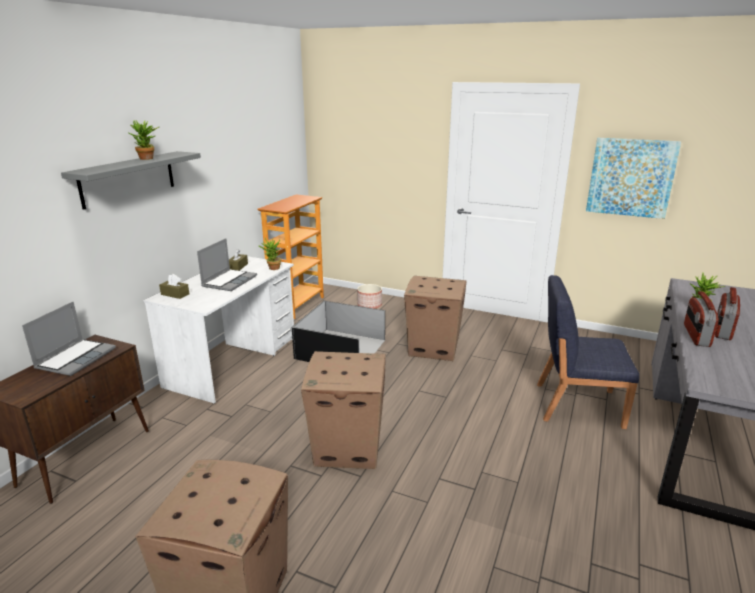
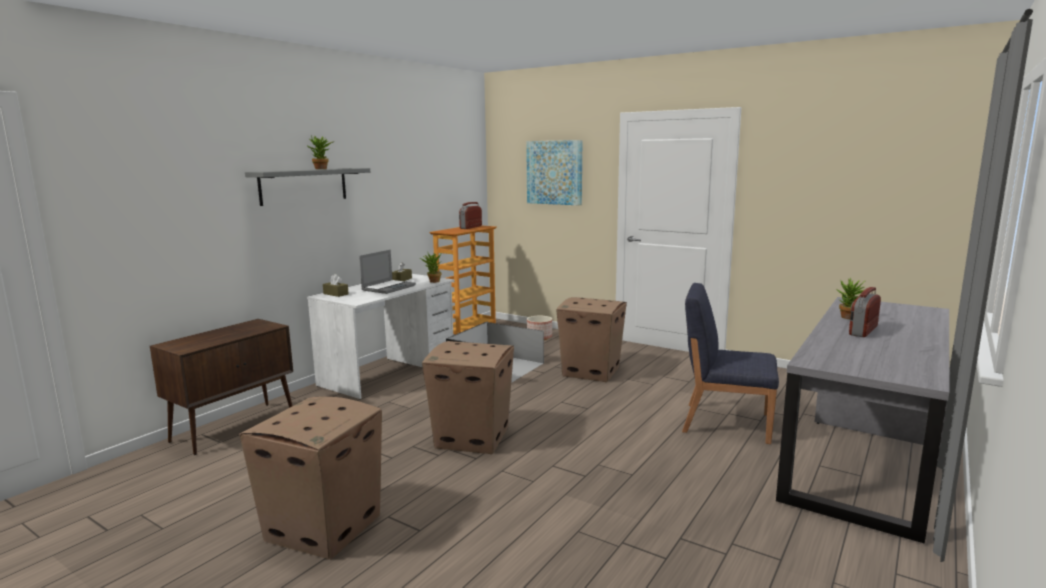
camera: 10 degrees right, 10 degrees down
laptop [22,302,116,376] -> none
picture [586,138,681,219] -> picture moved to [526,140,582,206]
radio [684,291,719,347] -> radio moved to [459,202,482,229]

